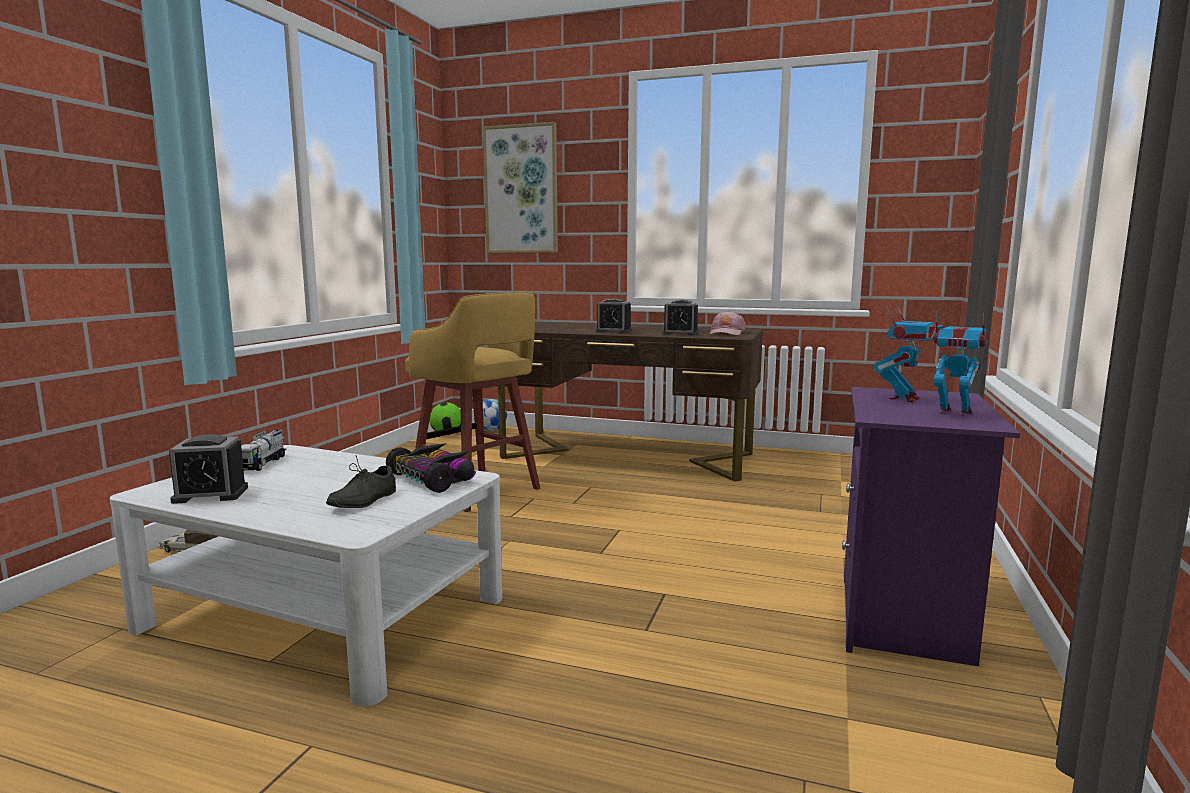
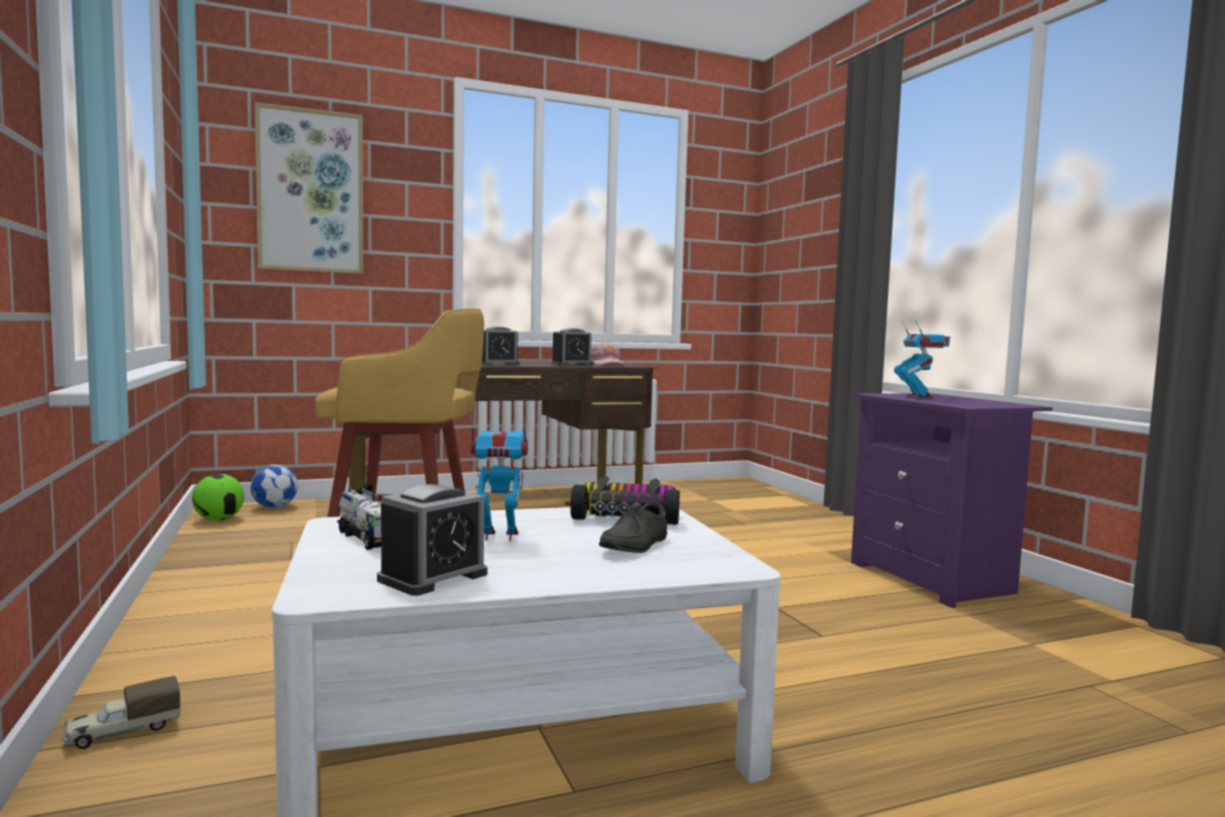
camera: 40 degrees left, 5 degrees down
grey shoe [326,456,396,508] -> grey shoe turned 45 degrees clockwise [599,487,667,553]
toy robot [933,311,987,417] -> toy robot moved to [471,415,528,541]

